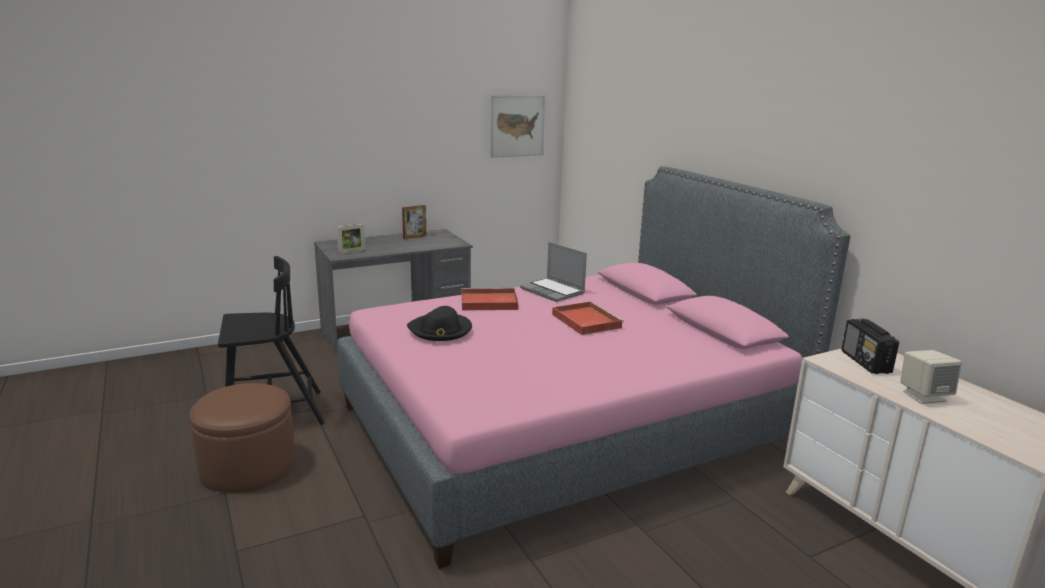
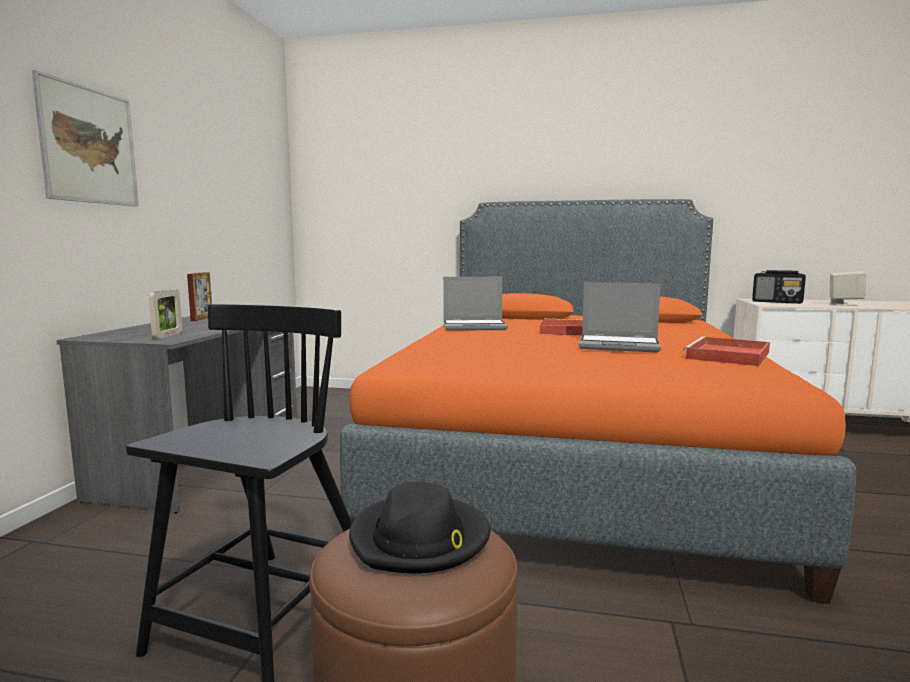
camera: 50 degrees left, 10 degrees down
pink bed [337,166,850,569] -> orange bed [340,199,856,604]
black hat [407,306,472,341] -> black hat moved to [349,482,491,573]
red tray [461,288,518,310] -> red tray moved to [683,336,770,366]
picture [490,95,545,158] -> picture moved to [32,70,139,207]
none -> laptop [579,282,661,353]

